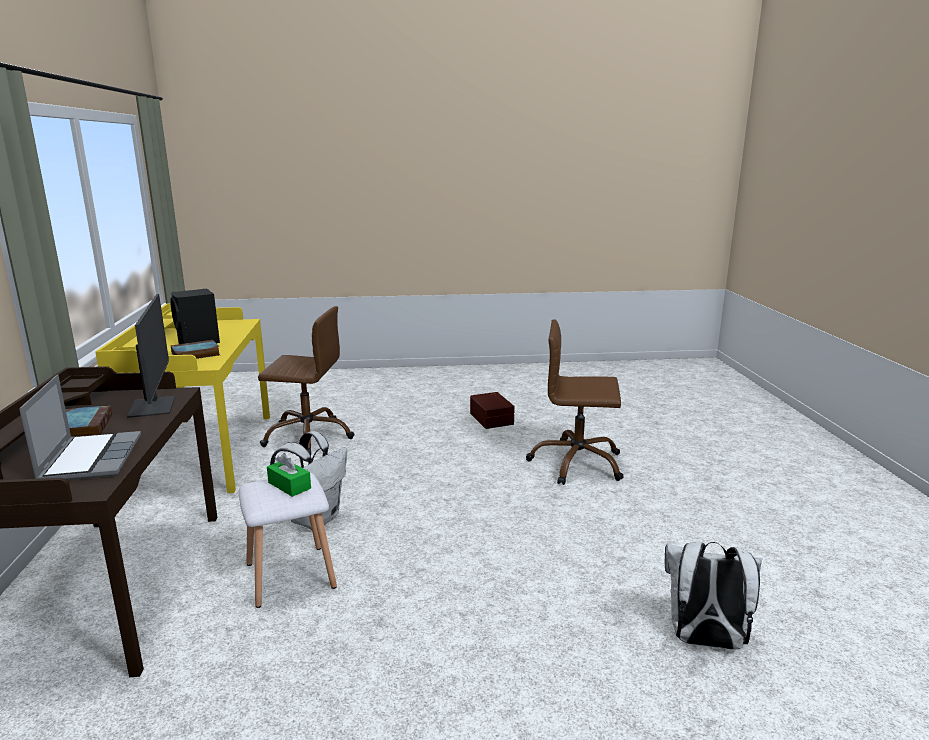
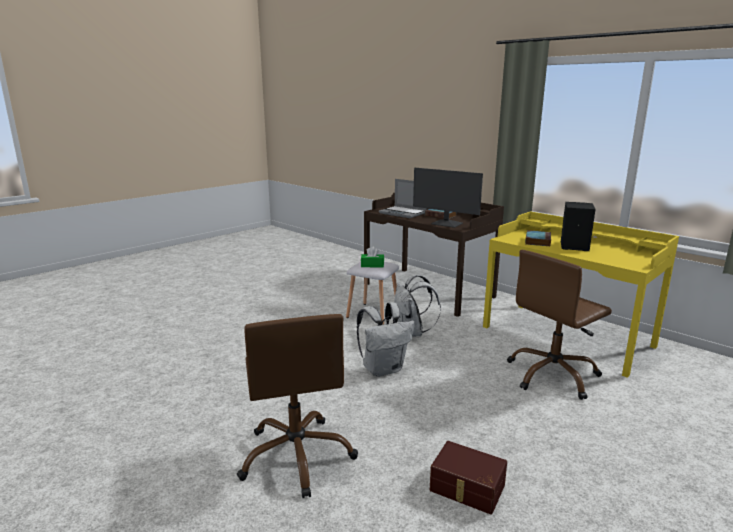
camera: 140 degrees right, 0 degrees up
brown office chair [526,319,624,485] -> brown office chair turned 105 degrees clockwise [237,314,358,498]
white backpack [665,542,762,650] -> white backpack moved to [357,302,415,377]

